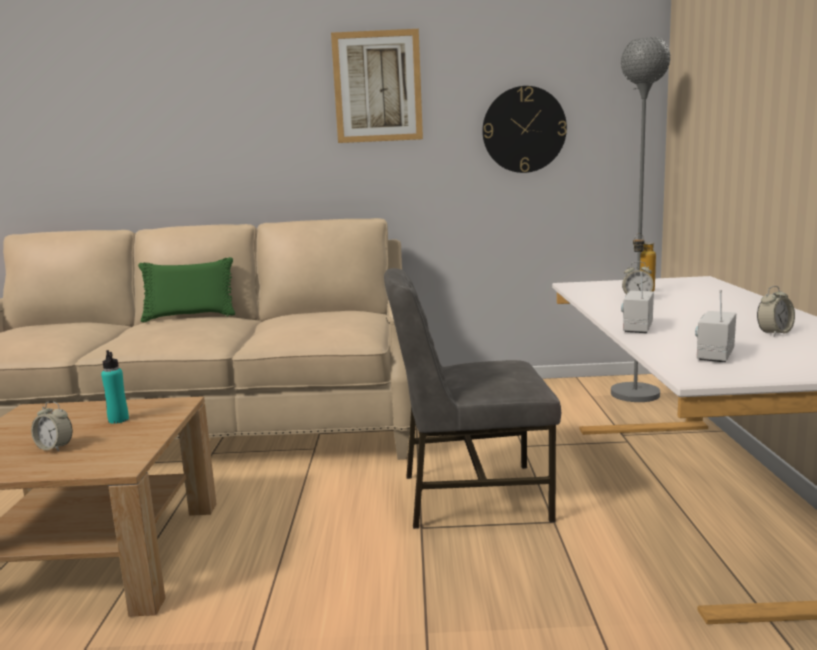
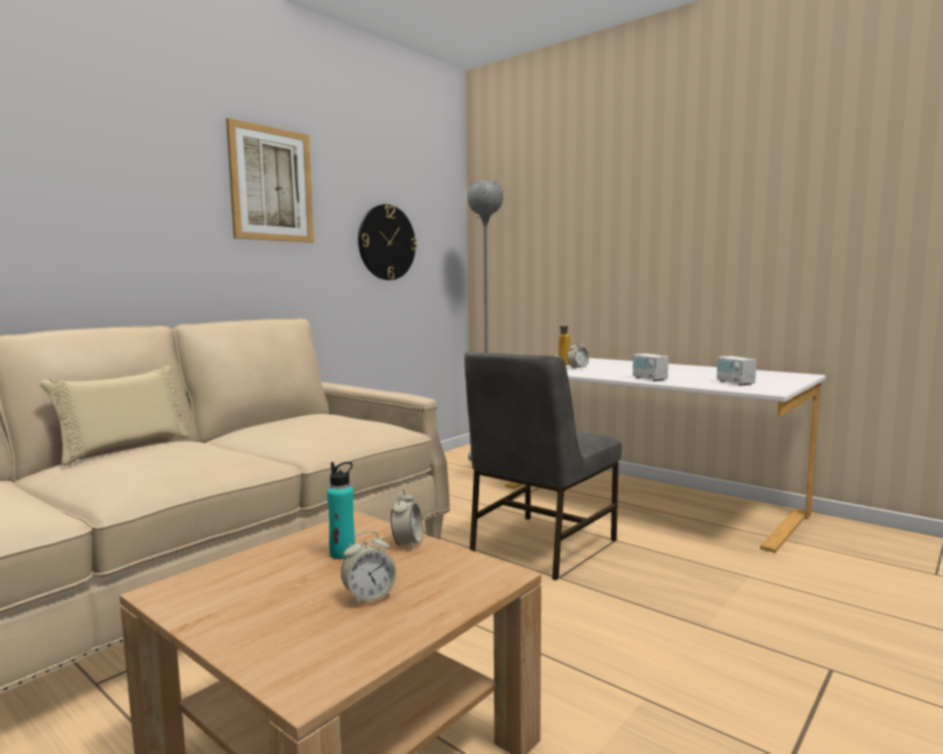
camera: 50 degrees left, 5 degrees down
green pillow [138,257,235,322] -> beige pillow [40,366,189,466]
alarm clock [757,286,795,336] -> alarm clock moved to [391,489,423,550]

